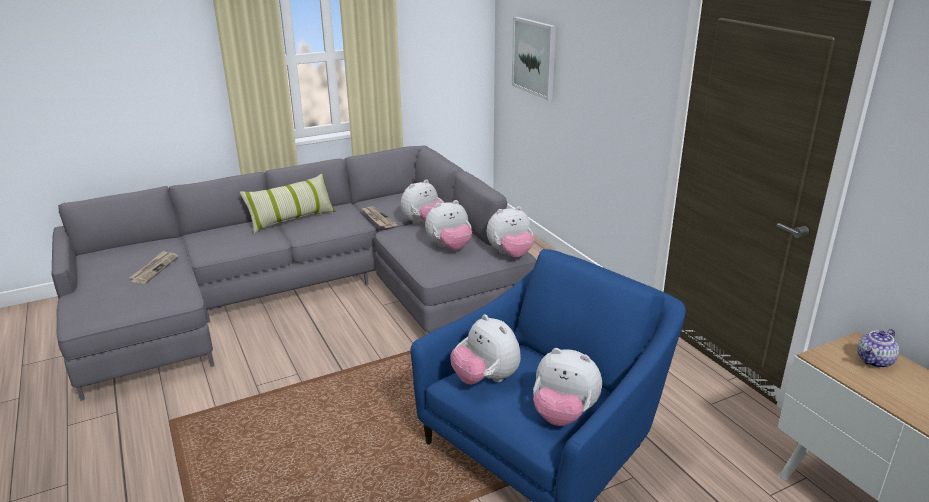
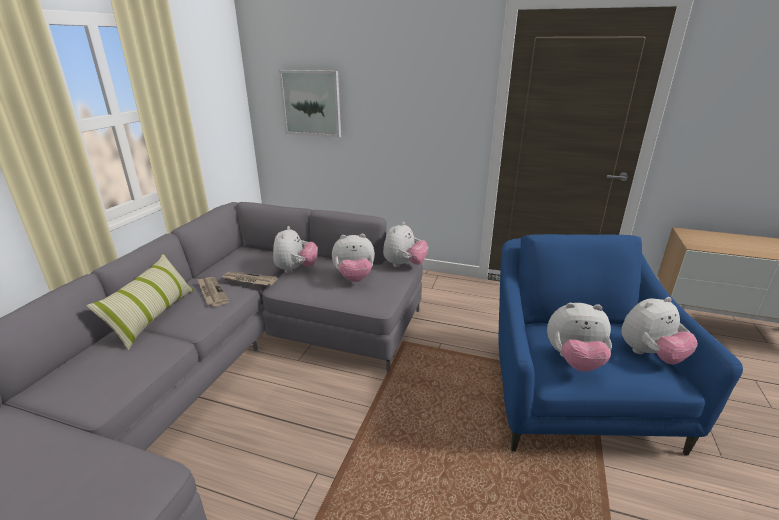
camera: 45 degrees left, 0 degrees up
newspaper [129,251,178,284] -> newspaper moved to [197,277,230,307]
plush toy [425,200,472,250] -> plush toy turned 60 degrees clockwise [332,234,375,282]
teapot [857,329,899,368] -> none

